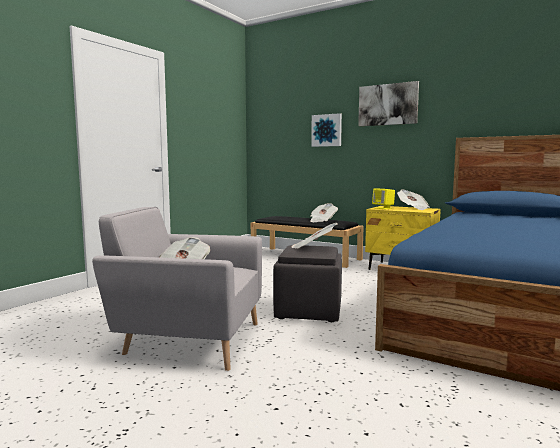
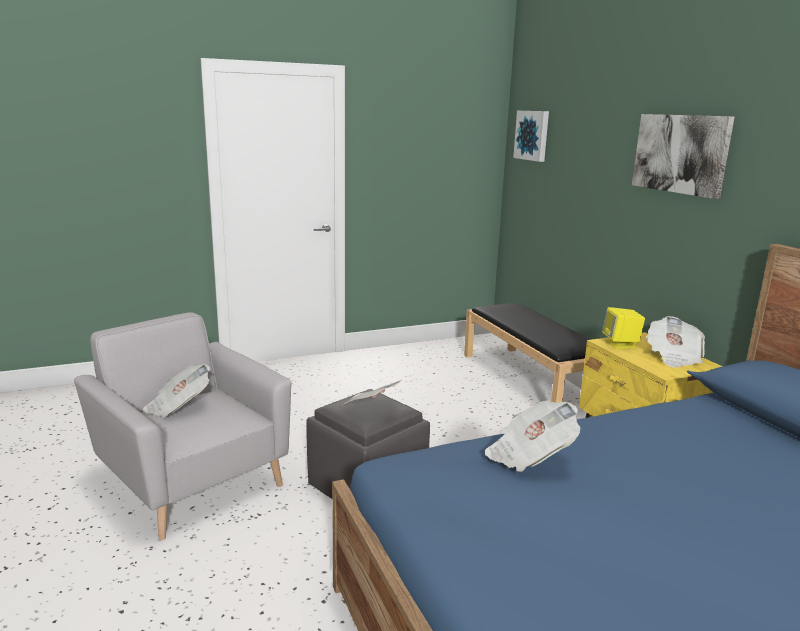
camera: 35 degrees right, 10 degrees up
newspaper [310,203,338,222] -> newspaper moved to [485,400,580,472]
picture [311,113,342,147] -> picture moved to [513,111,549,162]

